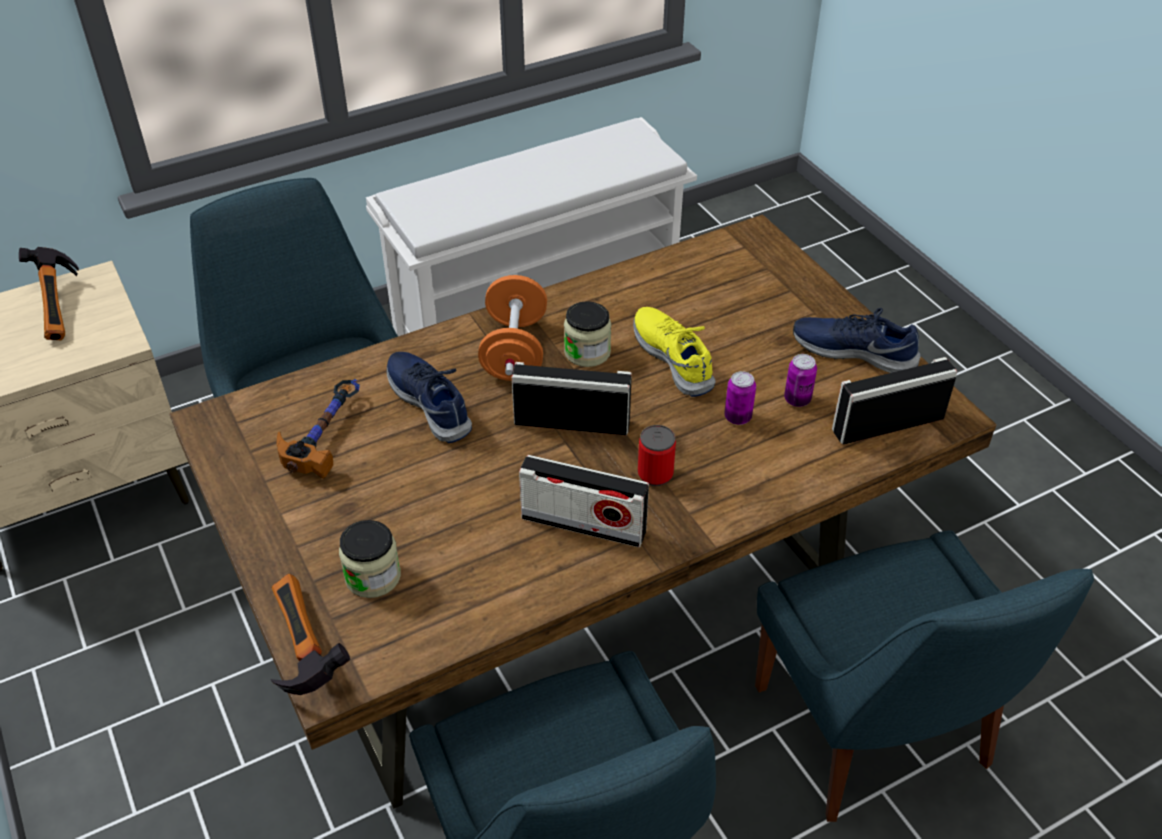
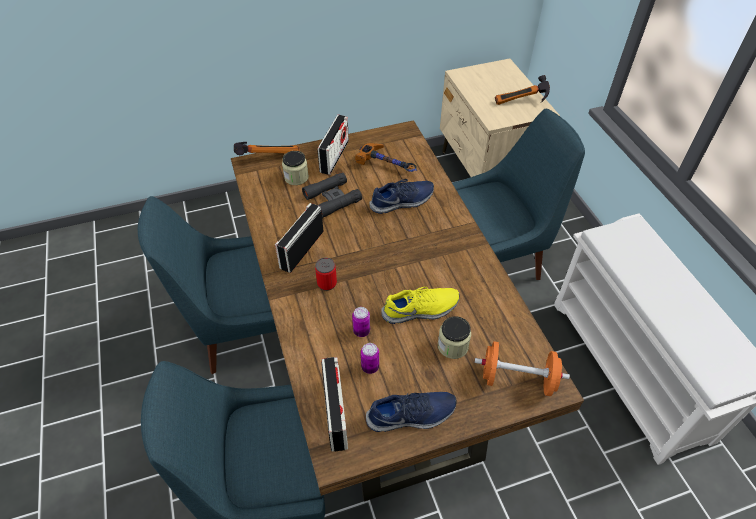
camera: 100 degrees right, 5 degrees up
orange dumbbell [478,275,547,381] -> orange dumbbell moved to [474,341,570,396]
radio [512,362,632,435] -> radio moved to [317,115,349,175]
jar [564,301,612,367] -> jar moved to [438,316,471,359]
blue shoe [793,308,921,373] -> blue shoe turned 45 degrees clockwise [366,392,457,432]
none -> black binoculars [302,172,362,218]

